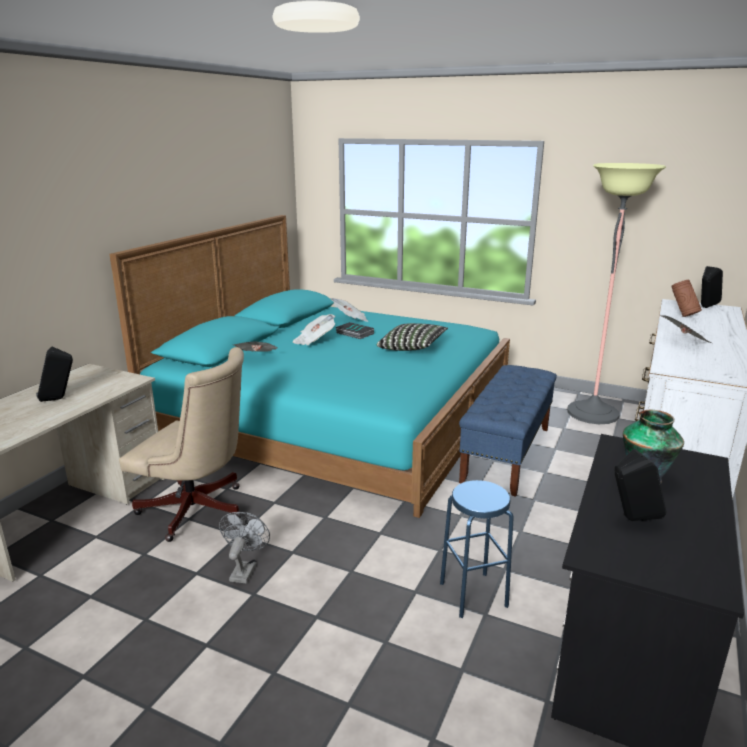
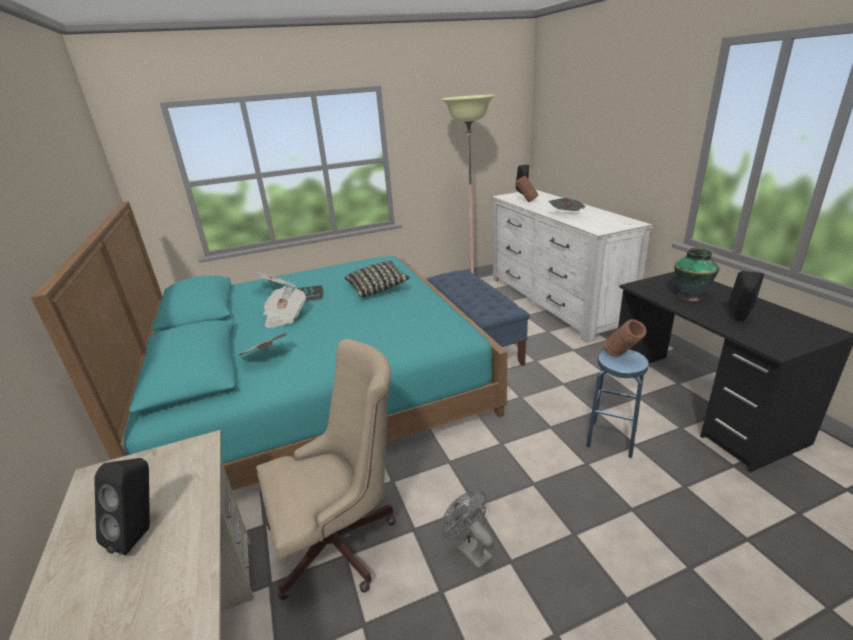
camera: 45 degrees left, 5 degrees up
none -> brown vase [603,319,647,357]

